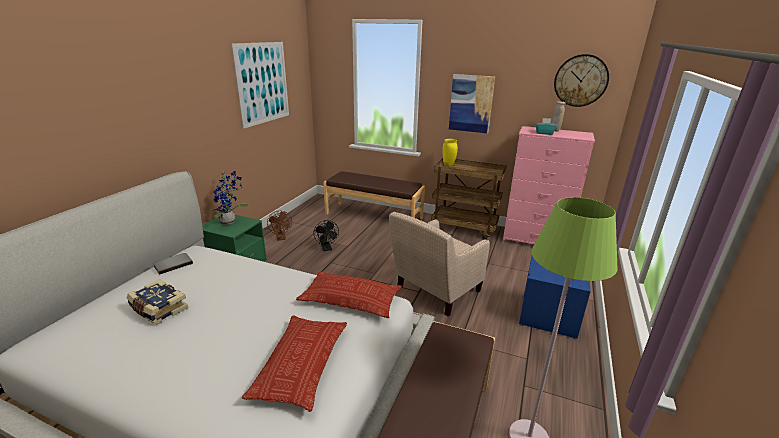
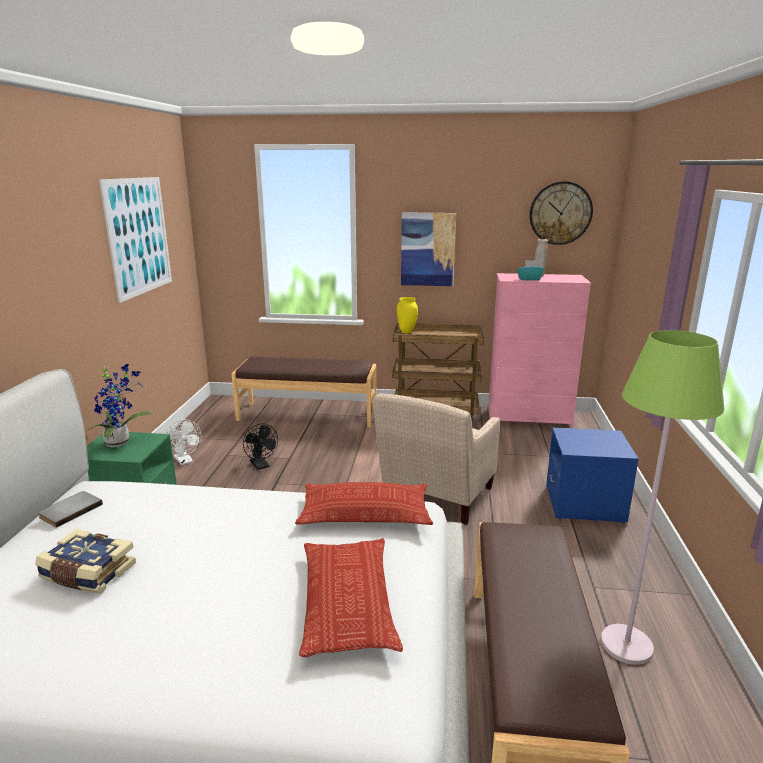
camera: 15 degrees left, 5 degrees down
brown fan [267,211,292,240] -> white fan [166,420,201,465]

